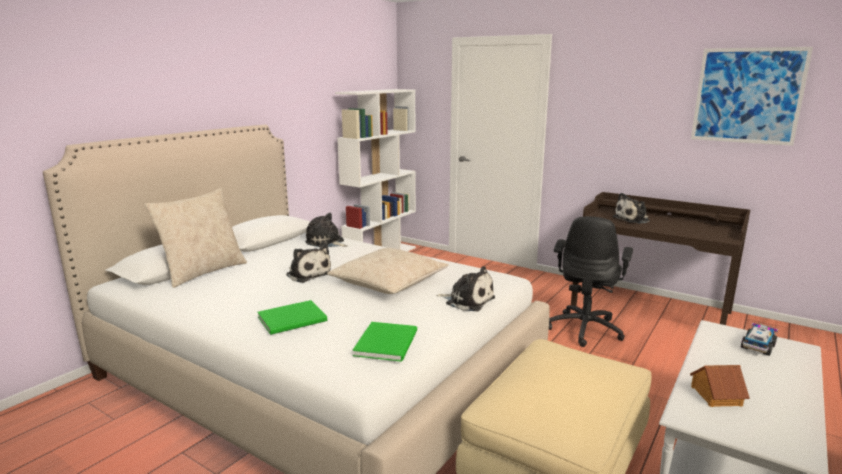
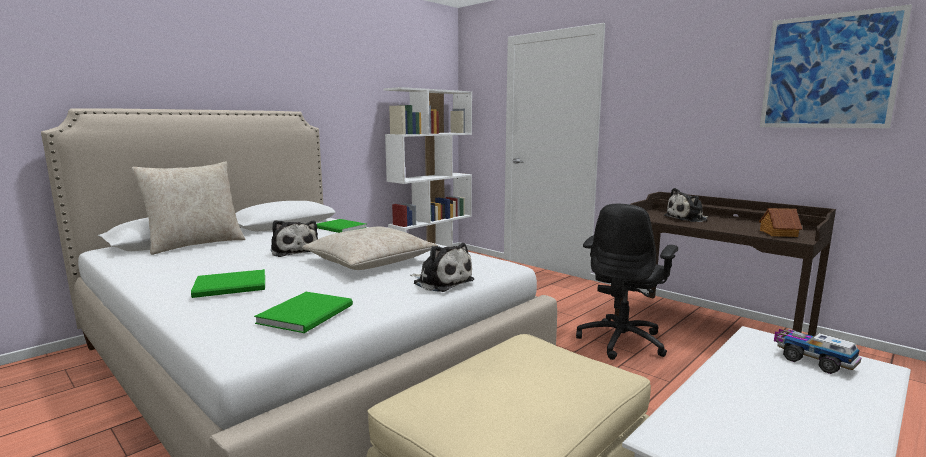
camera: 10 degrees right, 5 degrees down
plush toy [305,213,348,248] -> green book [317,219,367,233]
toy house [690,365,750,407] -> toy house moved to [759,208,802,237]
toy truck [741,323,778,356] -> toy truck turned 90 degrees counterclockwise [774,329,862,374]

